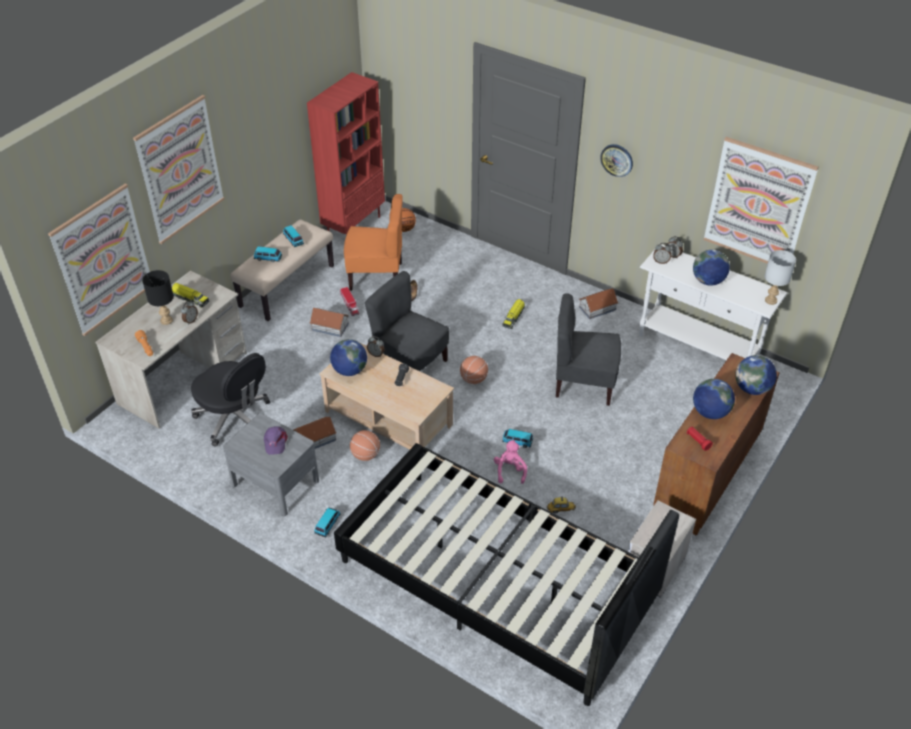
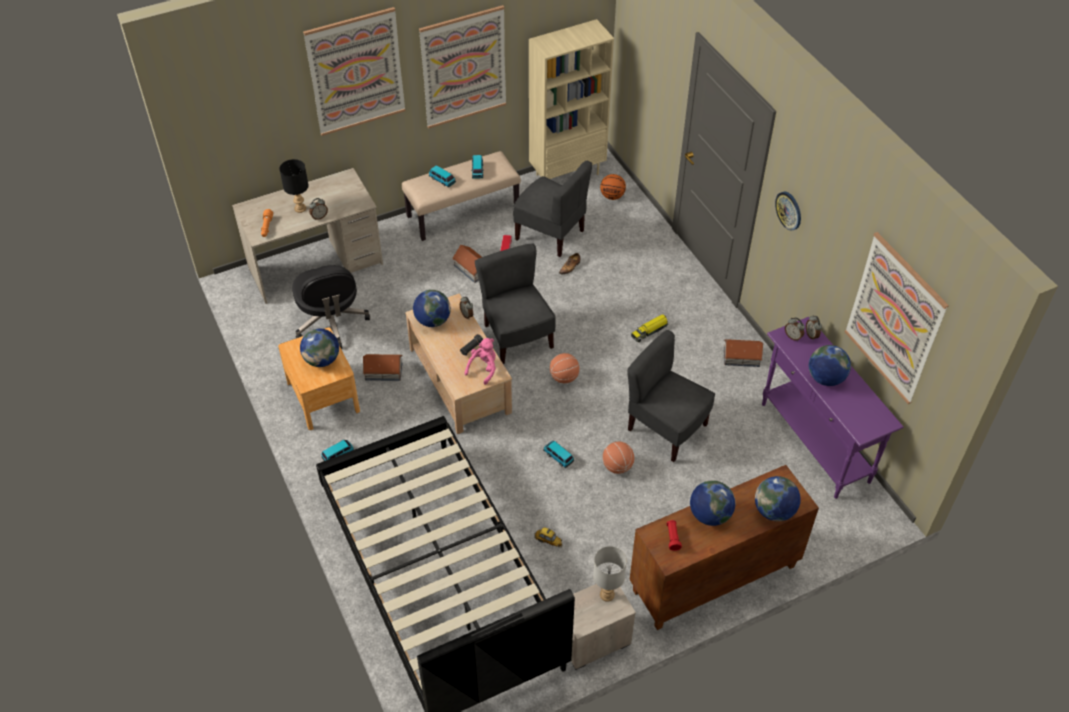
camera: 30 degrees right, 5 degrees up
picture [48,184,150,336] -> picture moved to [419,5,506,129]
toy truck [172,283,209,308] -> none
grey nightstand [223,413,319,516] -> brown nightstand [278,327,360,430]
purple cap [264,426,288,455] -> globe [300,329,339,367]
red bookcase [307,72,385,235] -> beige bookcase [529,19,614,179]
orange chair [344,194,403,291] -> grey chair [513,161,592,257]
basketball [350,430,380,461] -> basketball moved to [603,442,634,474]
pink plush toy [494,440,527,484] -> pink plush toy moved to [465,338,496,385]
white console table [639,244,787,360] -> purple console table [762,317,904,499]
grey table lamp [764,250,796,305] -> grey table lamp moved to [593,546,627,602]

